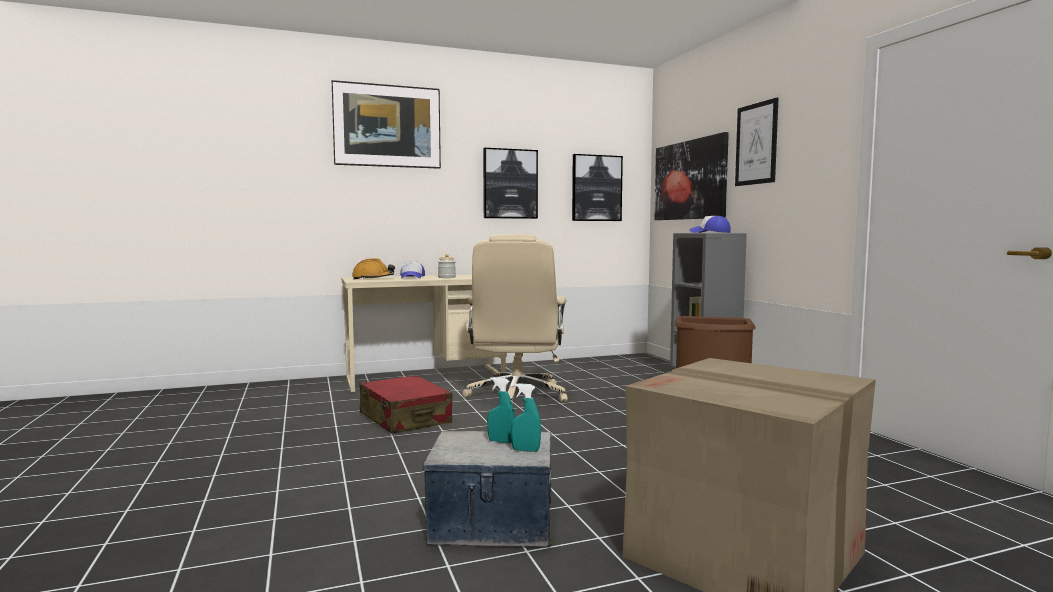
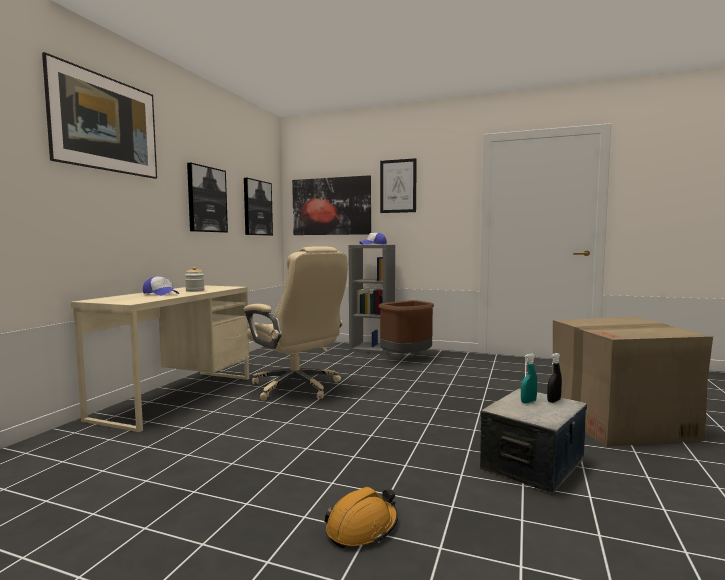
camera: 50 degrees left, 0 degrees up
orange hard hat [352,258,395,279] -> orange hard hat moved to [324,487,398,548]
red suitcase [360,375,453,434] -> none
turquoise spray bottle [511,383,541,452] -> black spray bottle [547,353,562,403]

